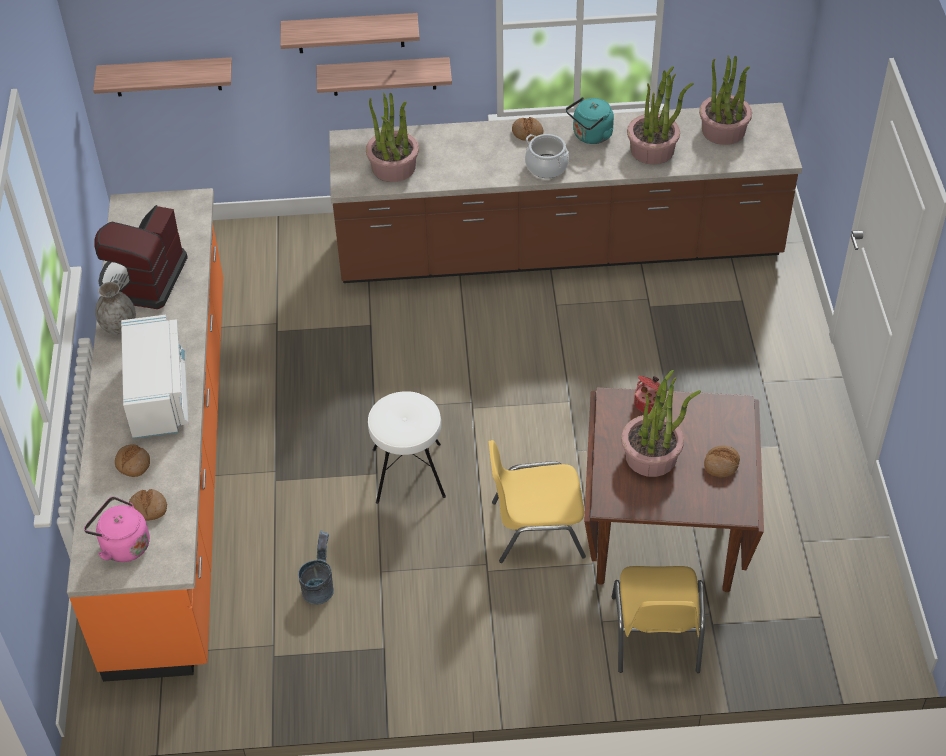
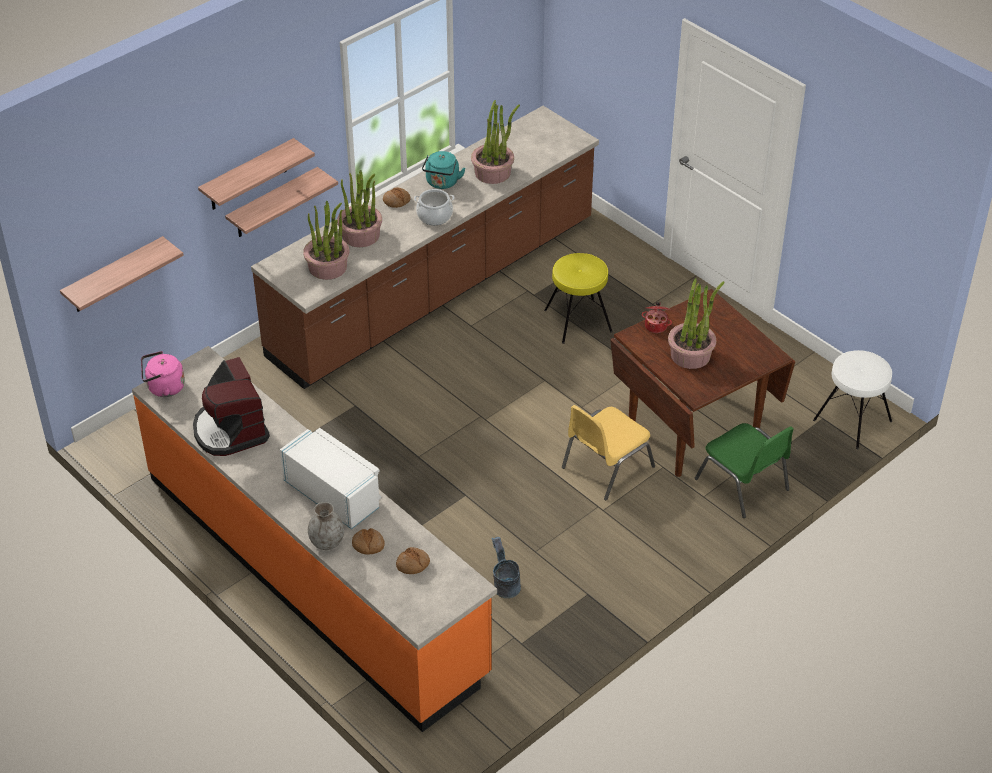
camera: 40 degrees left, 5 degrees down
pink kettle [84,496,150,562] -> pink kettle moved to [141,351,185,397]
grey vase [95,282,136,335] -> grey vase moved to [308,502,344,550]
white stool [368,391,446,504] -> white stool moved to [813,350,892,449]
yellow chair [612,566,705,673] -> green chair [695,423,794,518]
potted plant [699,55,752,145] -> potted plant moved to [337,170,382,247]
bread [704,445,740,477] -> none
none -> yellow stool [544,253,613,344]

